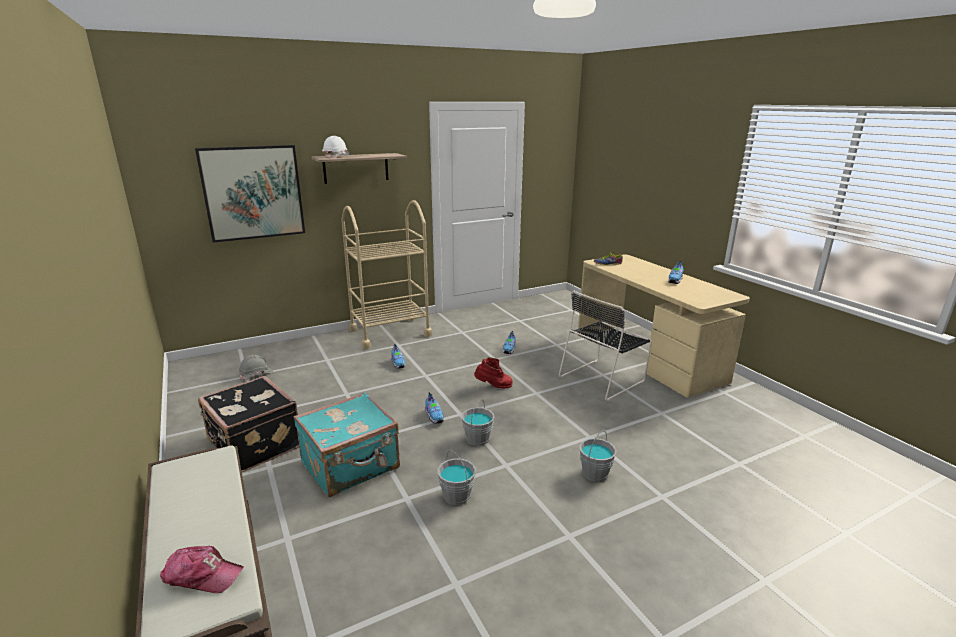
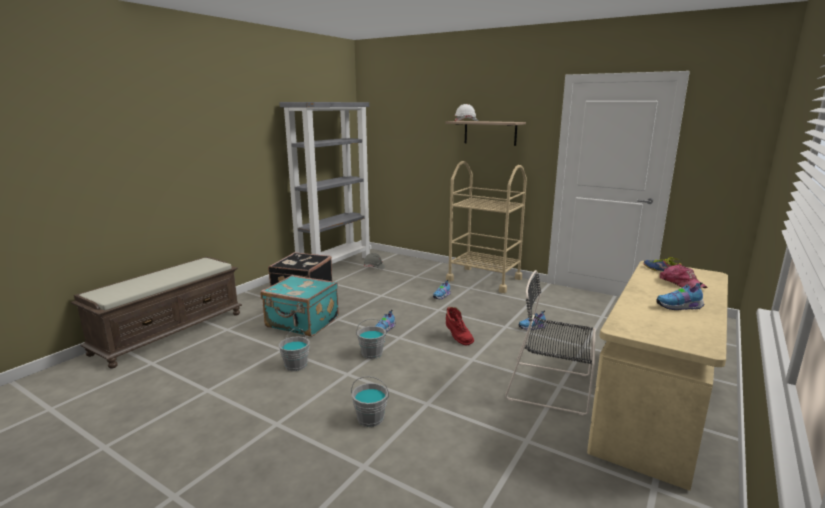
camera: 60 degrees right, 5 degrees down
cap [160,546,244,593] -> cap moved to [660,265,707,289]
picture [195,145,305,243] -> none
none -> grey bookcase [279,102,371,264]

